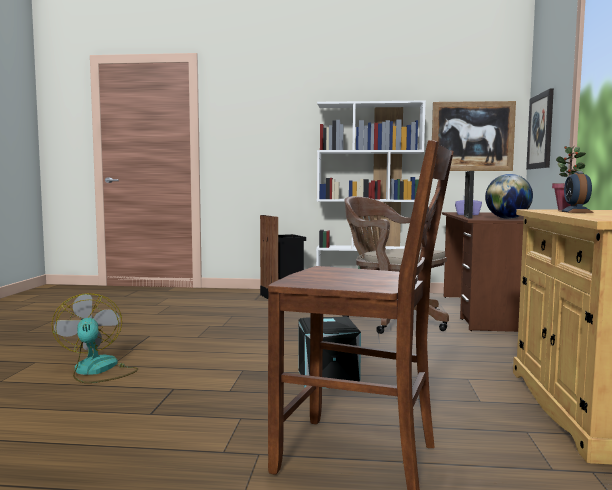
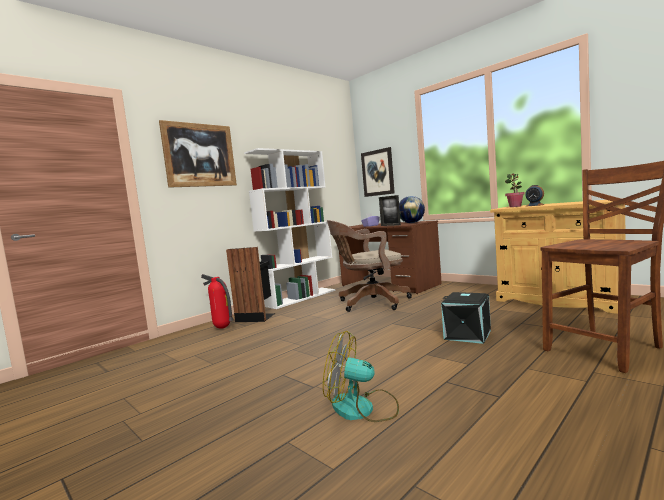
camera: 50 degrees left, 0 degrees up
picture [432,101,516,171] -> picture moved to [159,120,237,188]
none -> fire extinguisher [201,274,234,329]

